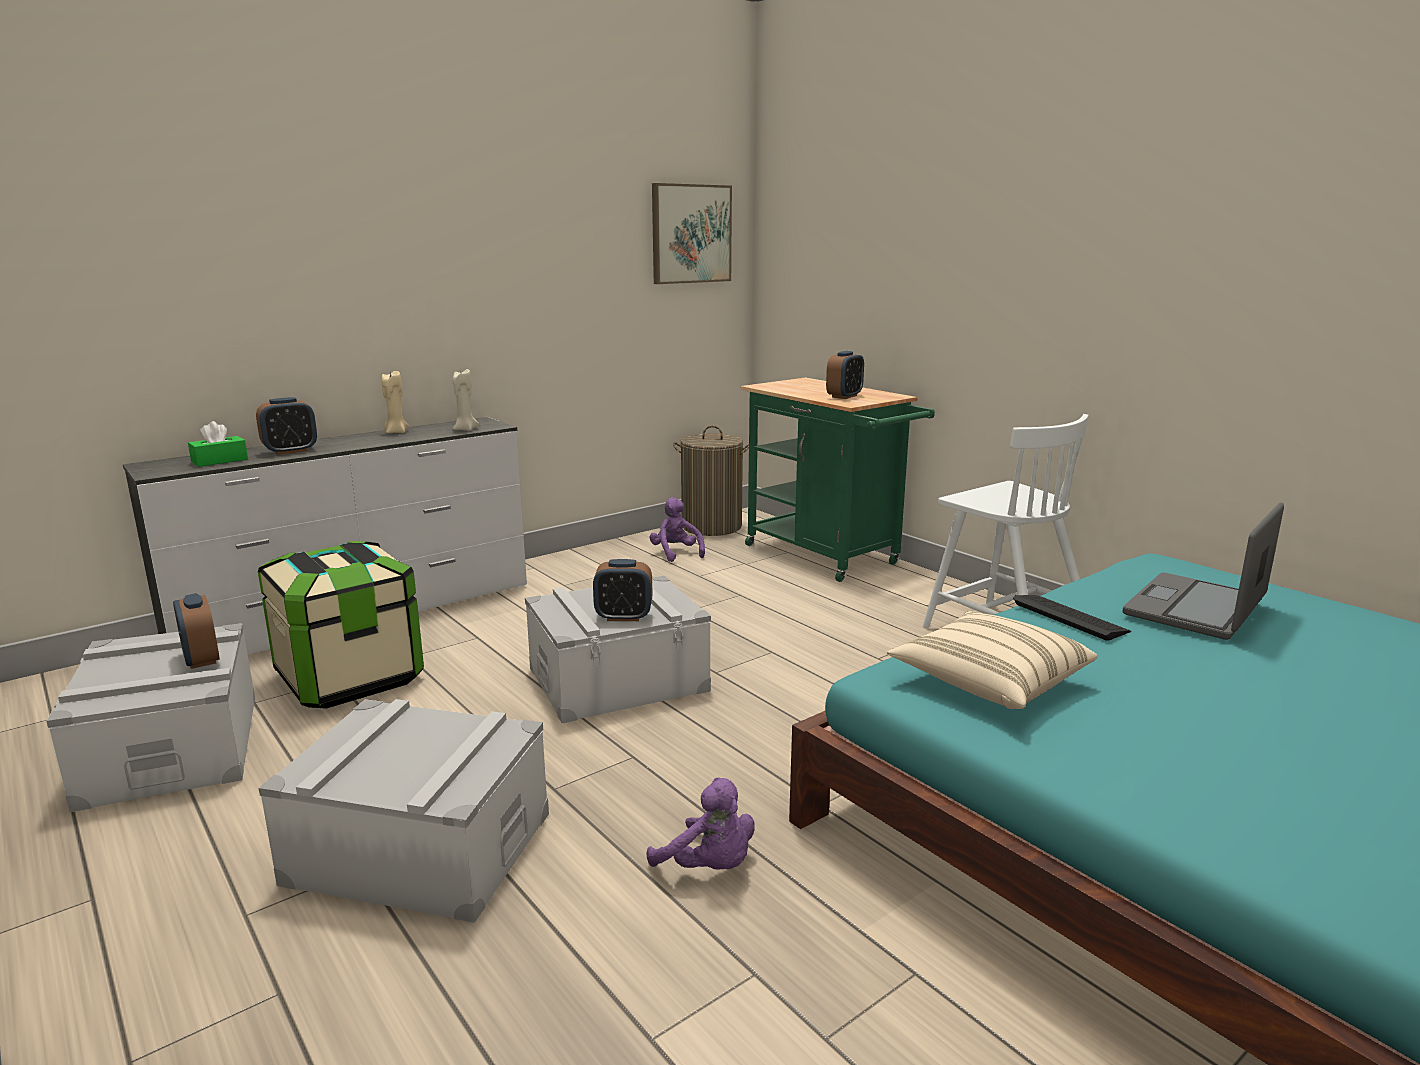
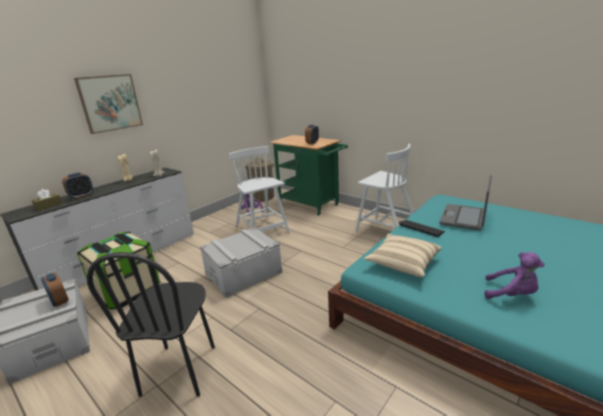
camera: 10 degrees left, 5 degrees up
green tissue box [188,421,248,467] -> brown tissue box [32,189,62,211]
grey storage box [258,699,549,923] -> black chair [87,252,215,397]
alarm clock [593,559,653,621] -> none
purple plush toy [647,778,755,869] -> purple plush toy moved to [484,252,545,299]
picture [652,183,732,284] -> picture moved to [74,74,143,134]
none -> white chair [229,146,289,233]

